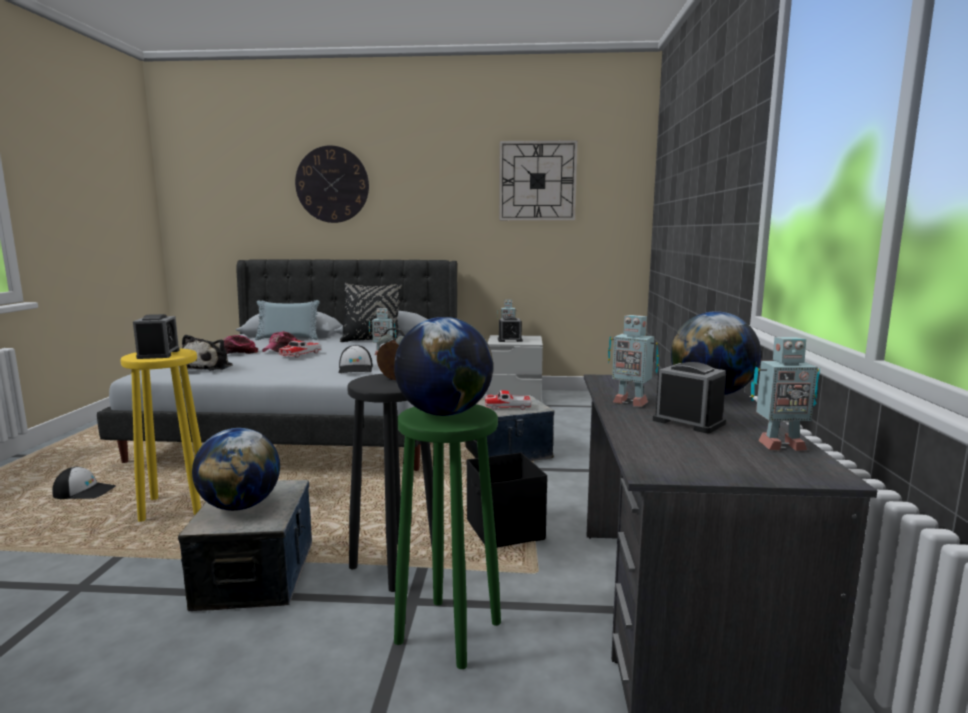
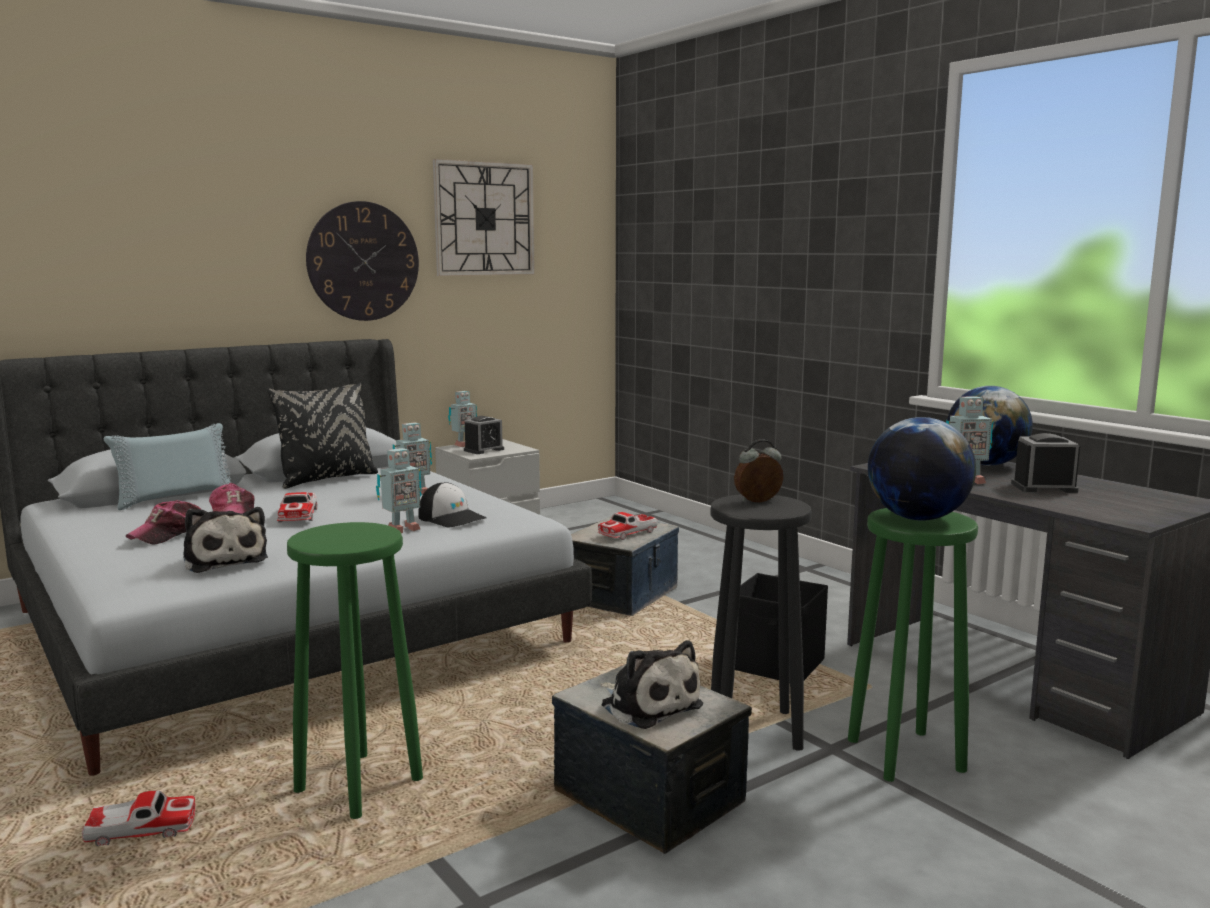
camera: 40 degrees left, 0 degrees up
cap [52,467,116,499] -> toy car [82,791,196,846]
yellow stool [120,349,202,522] -> green stool [287,522,423,819]
alarm clock [133,314,180,359] -> none
globe [192,428,280,511] -> plush toy [600,640,703,729]
wall clock [295,145,369,223] -> wall clock moved to [306,201,419,321]
toy robot [751,337,820,451] -> toy robot moved to [376,448,422,533]

